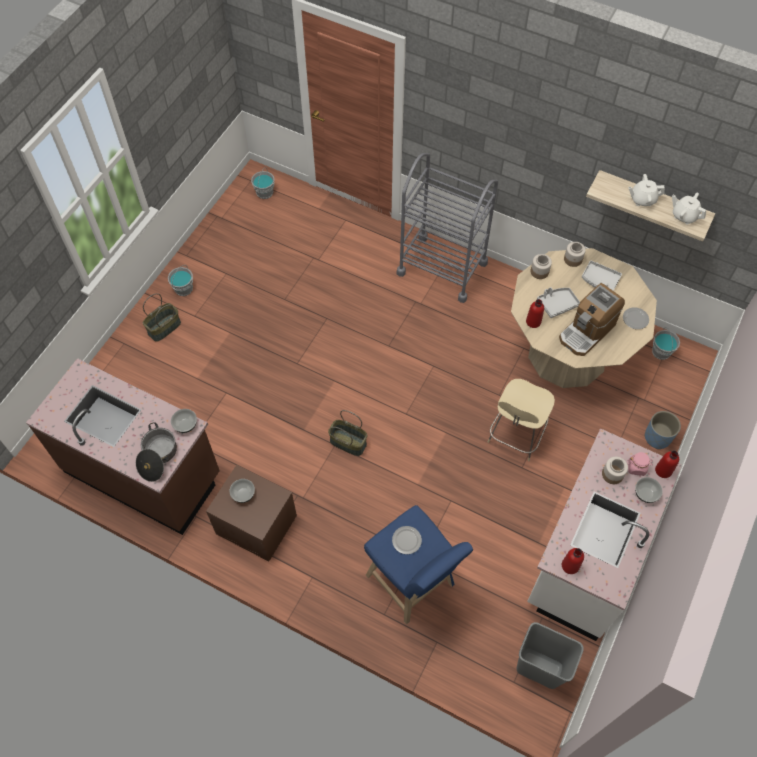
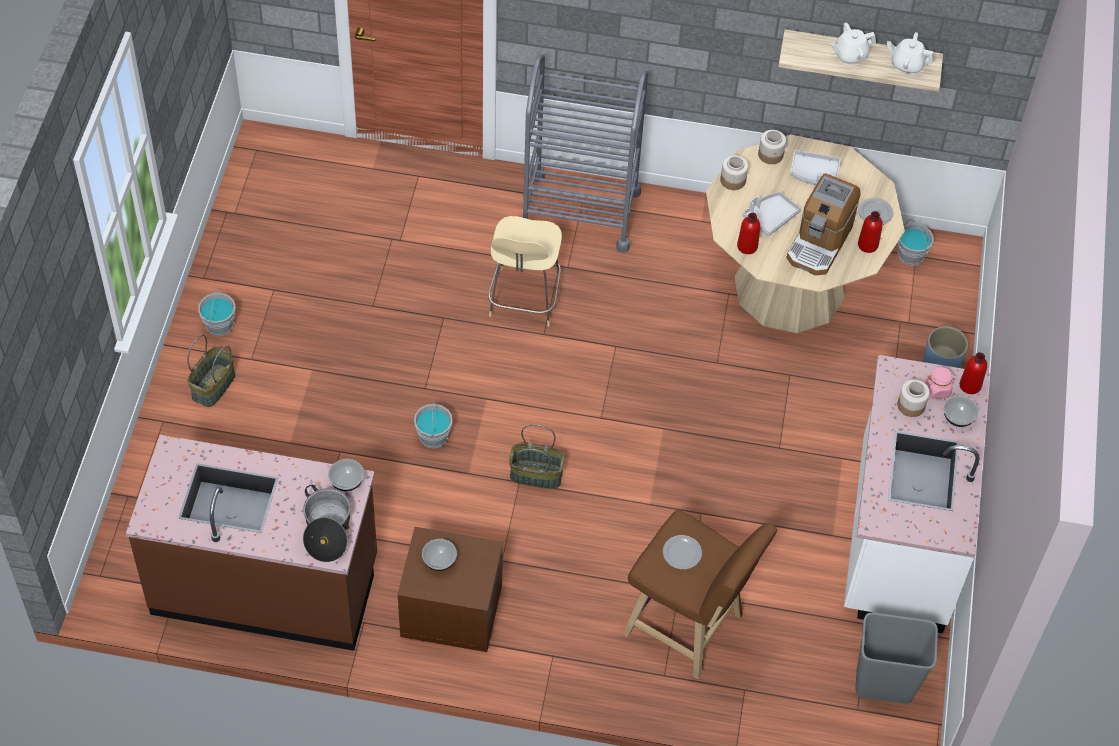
camera: 20 degrees left, 5 degrees down
grey bucket [251,168,275,199] -> grey bucket moved to [414,399,452,448]
blue stool [364,505,473,624] -> brown stool [622,510,777,679]
beige chair [488,379,555,461] -> beige chair moved to [488,216,562,327]
red bottle [562,548,584,574] -> red bottle moved to [858,211,883,253]

